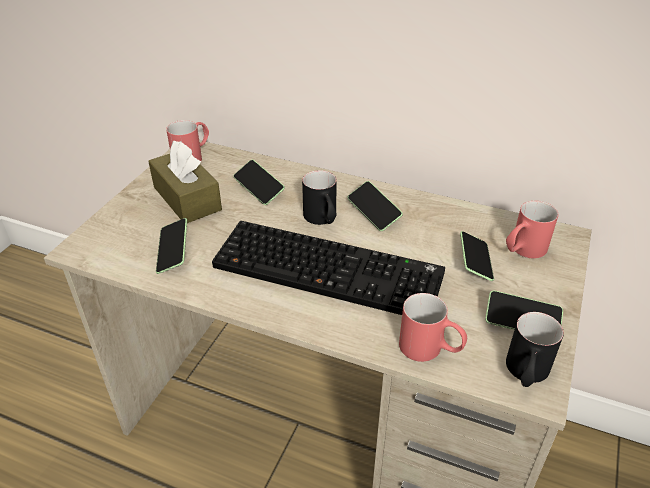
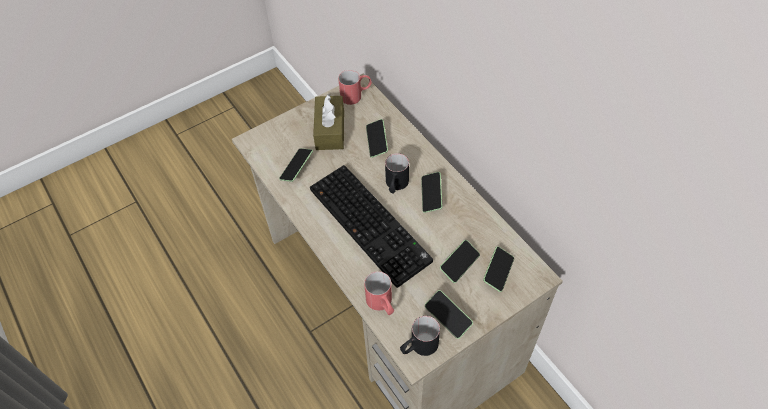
camera: 35 degrees right, 15 degrees up
red mug [506,201,558,259] -> phone [483,246,514,292]

